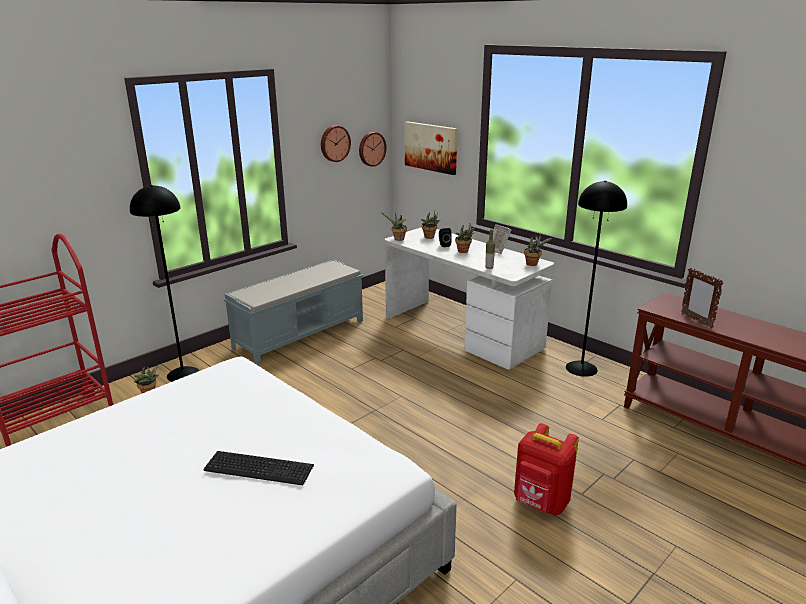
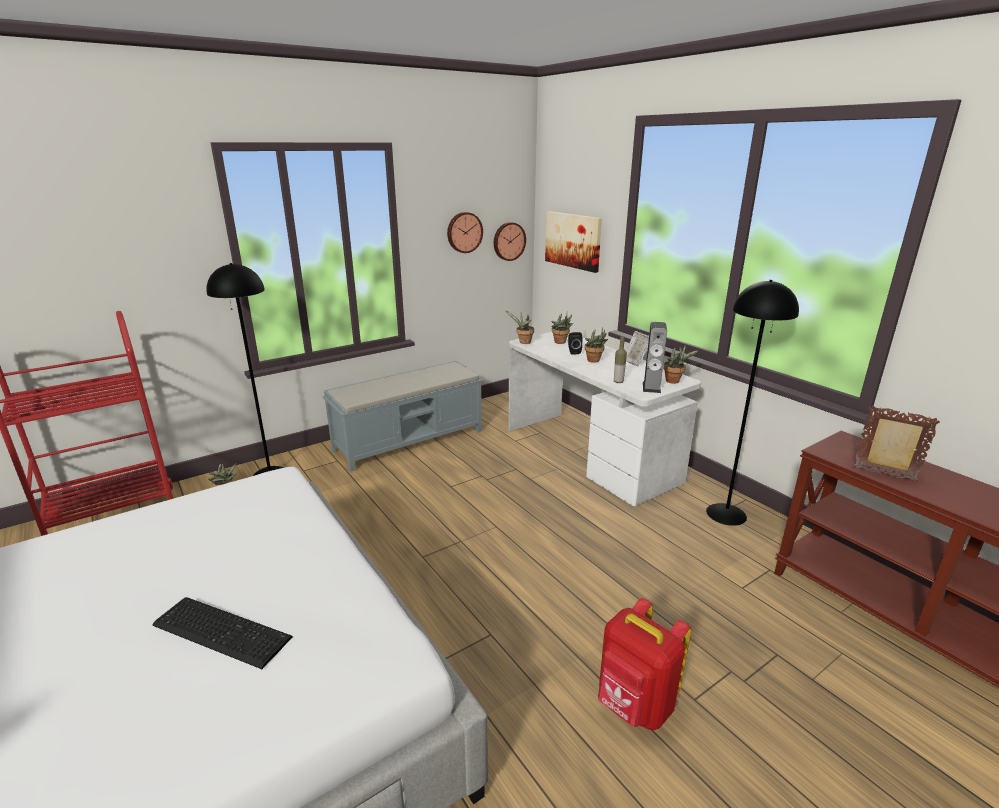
camera: 10 degrees right, 0 degrees up
picture frame [681,268,723,328] -> picture frame turned 135 degrees clockwise [853,405,940,482]
none -> speaker [643,322,667,393]

